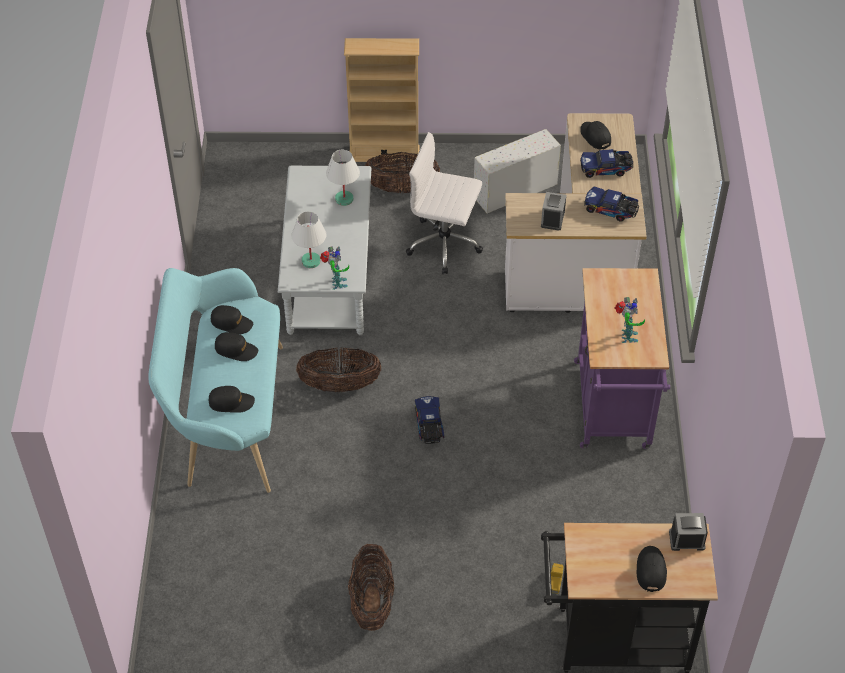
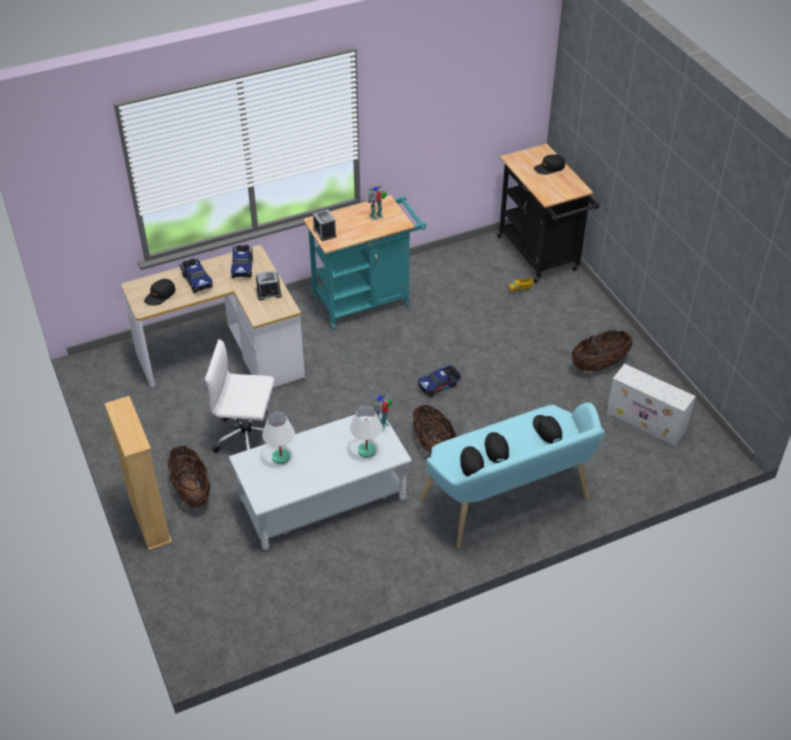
camera: 115 degrees left, 5 degrees down
white office chair [406,132,483,274] -> white office chair turned 105 degrees clockwise [205,339,275,453]
white storage box [474,129,561,213] -> white storage box moved to [606,364,696,446]
purple cart [574,268,670,449] -> turquoise cart [303,195,426,330]
alarm clock [669,513,708,551] -> alarm clock moved to [313,209,336,241]

